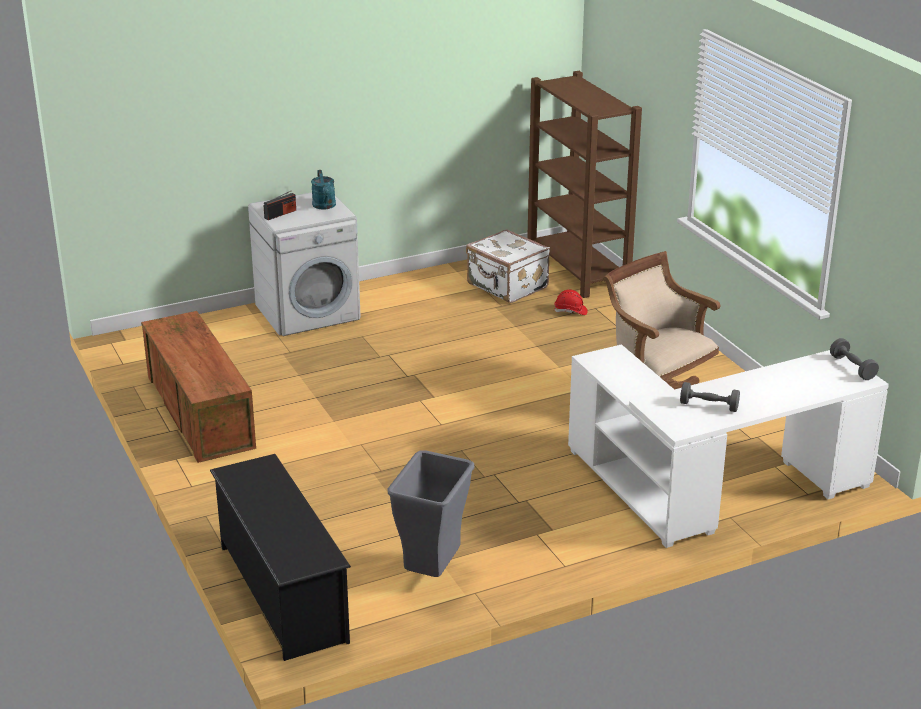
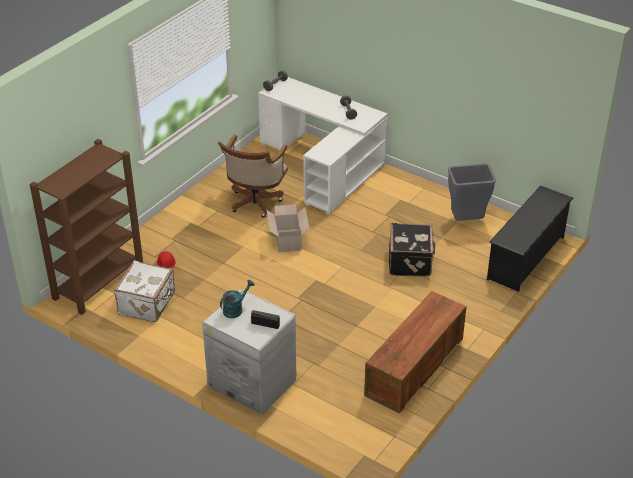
camera: 120 degrees left, 10 degrees up
none -> cardboard box [267,204,309,252]
none -> black suitcase [389,223,435,277]

